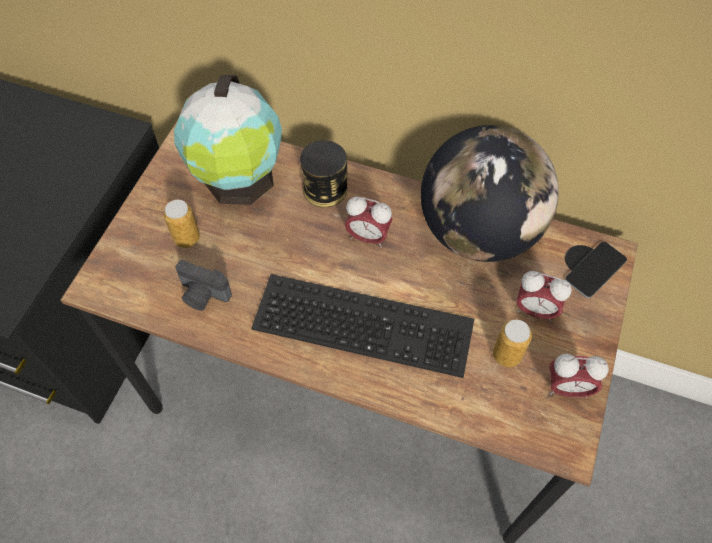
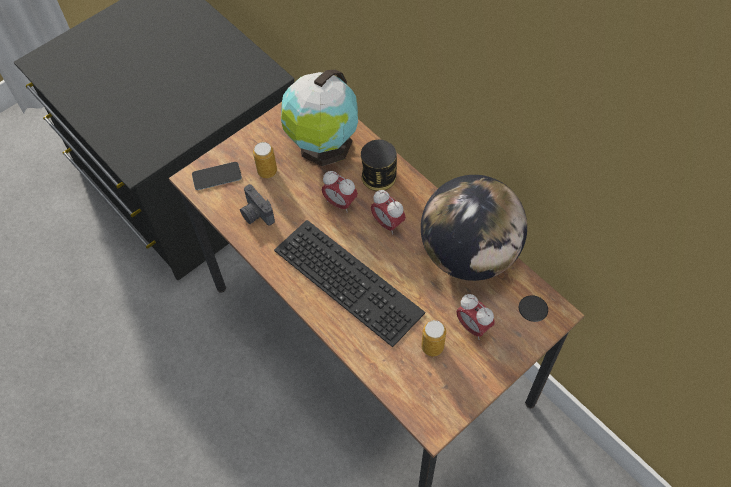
camera: 30 degrees right, 0 degrees up
alarm clock [550,354,609,398] -> alarm clock moved to [322,171,358,213]
phone [565,242,627,298] -> phone moved to [192,162,242,190]

